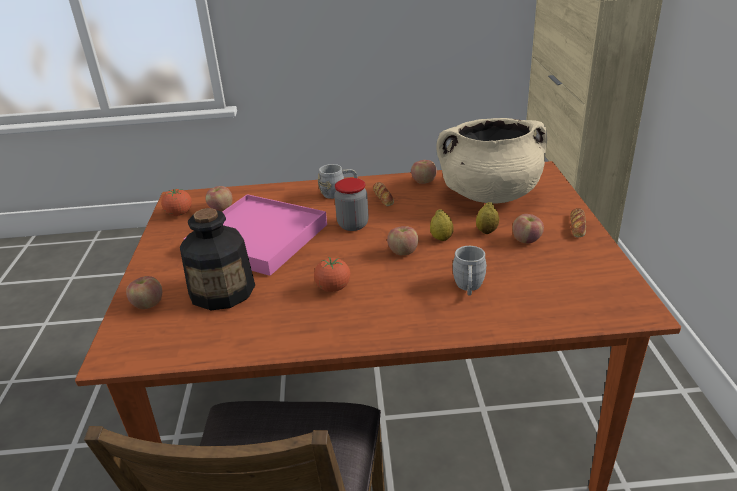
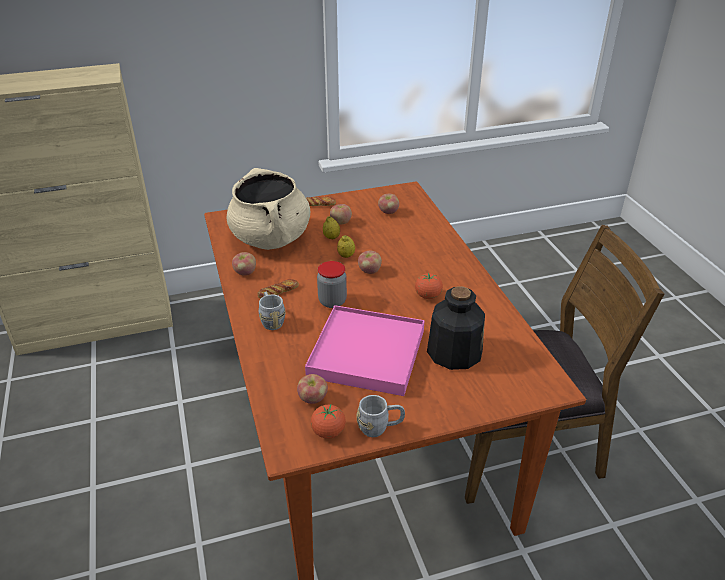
camera: 105 degrees left, 5 degrees up
apple [126,276,162,309] -> apple moved to [378,194,399,214]
grey mug [452,246,487,296] -> grey mug moved to [356,395,405,437]

